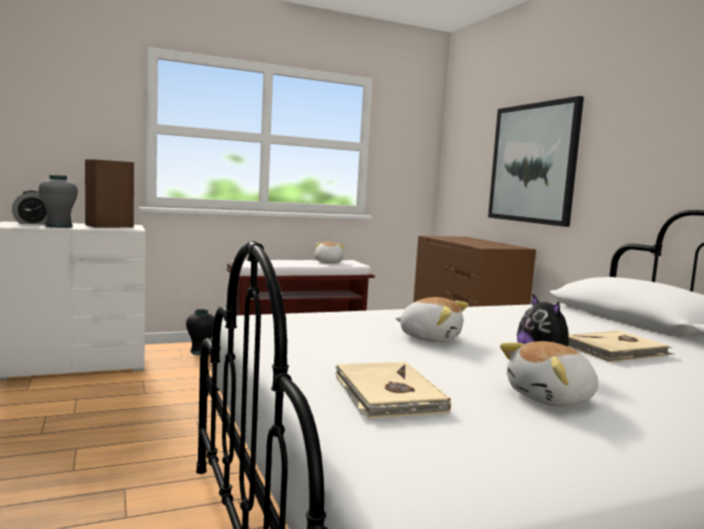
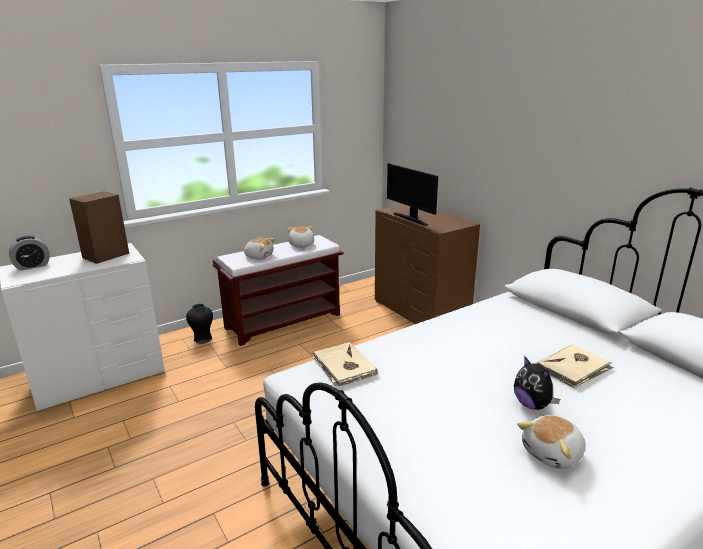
camera: 10 degrees left, 15 degrees up
grey vase [39,175,78,228] -> none
beige book [335,361,451,418] -> beige book moved to [313,342,378,387]
plush toy [395,297,469,342] -> plush toy moved to [243,238,275,259]
picture [488,96,584,227] -> none
none -> monitor [387,163,438,226]

